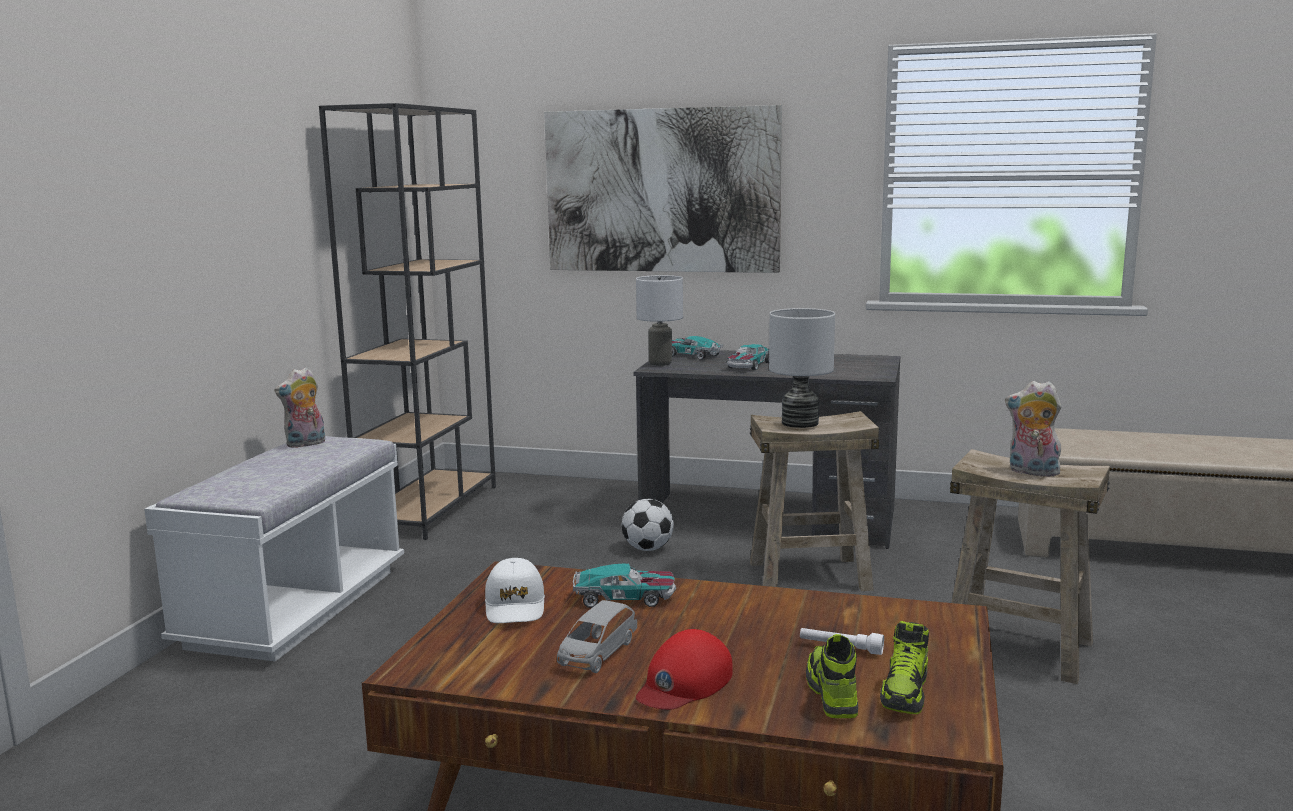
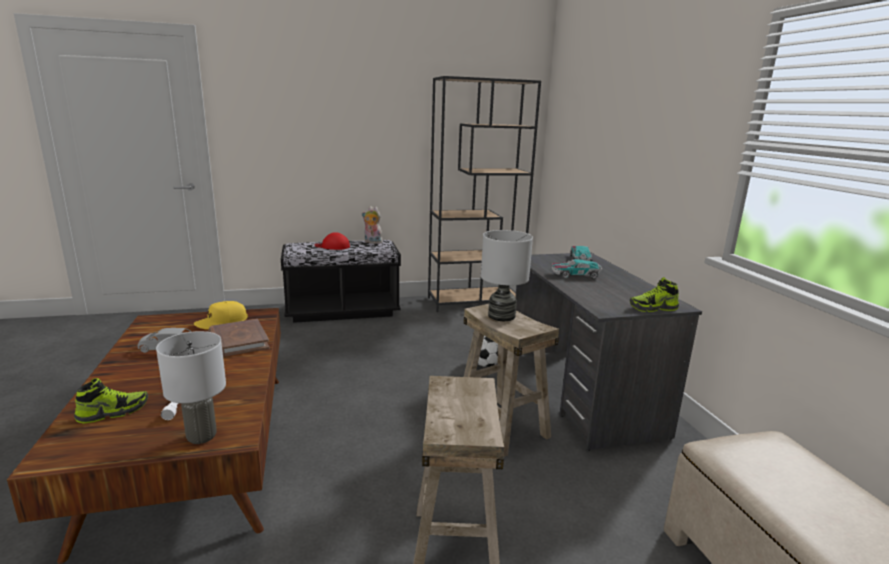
camera: 60 degrees right, 5 degrees up
white bench [144,436,404,661] -> black bench [281,240,401,323]
white cap [485,558,545,623] -> yellow cap [194,301,248,330]
picture [544,105,782,273] -> none
toy car [573,563,676,608] -> brown book [208,319,269,357]
white table lamp [636,275,683,366] -> white table lamp moved to [156,331,226,444]
red cap [636,629,733,710] -> red cap moved to [315,232,350,250]
shoe [880,621,929,714] -> shoe moved to [630,277,679,312]
plush toy [1005,381,1062,476] -> none

